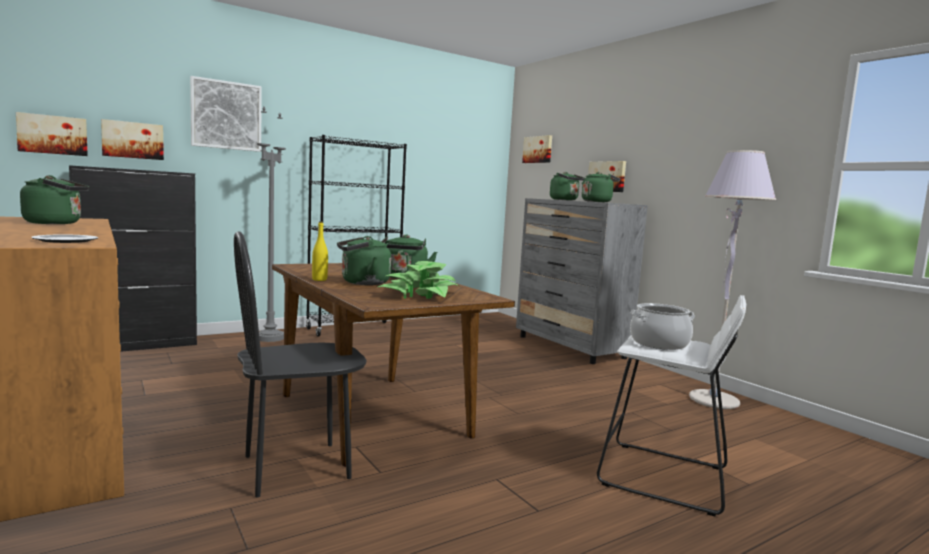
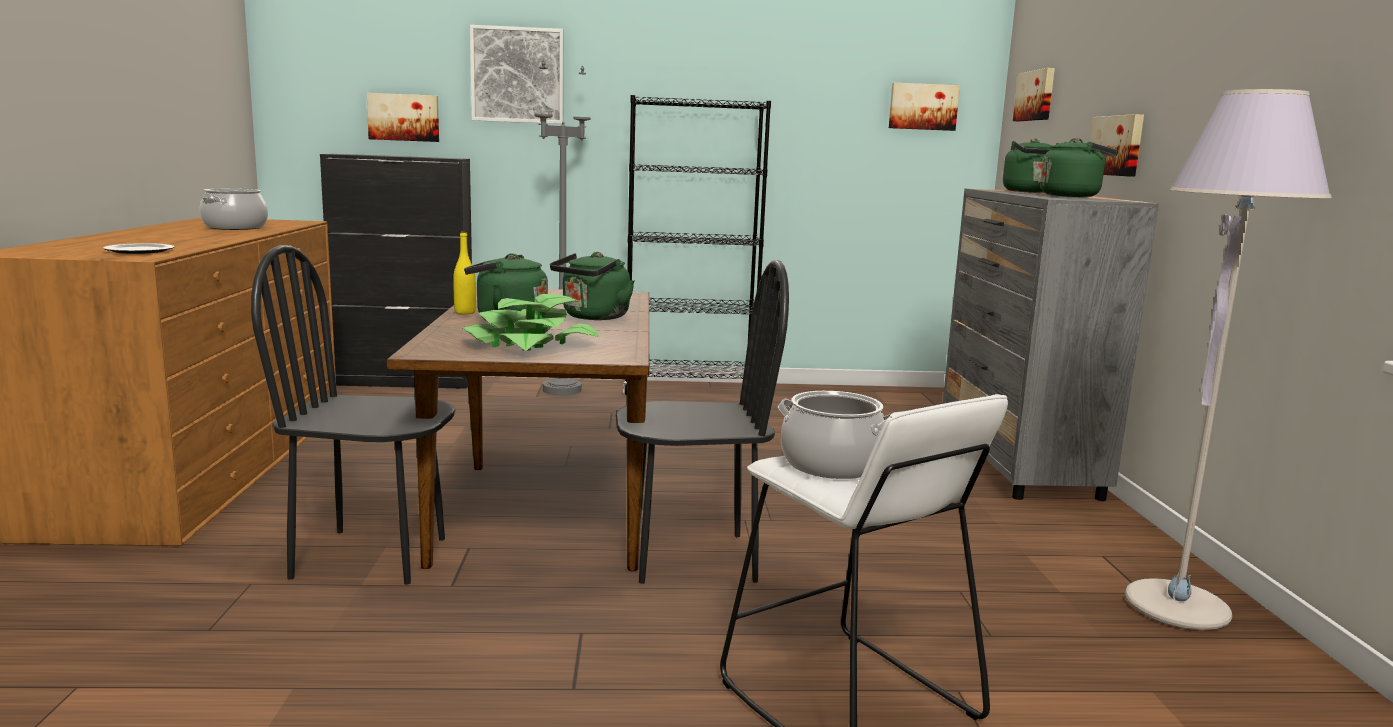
camera: 30 degrees right, 5 degrees up
picture [16,112,88,156] -> picture moved to [889,83,960,131]
green kettle [20,175,90,224] -> cooking pot [200,189,268,230]
none -> black chair [616,260,789,584]

